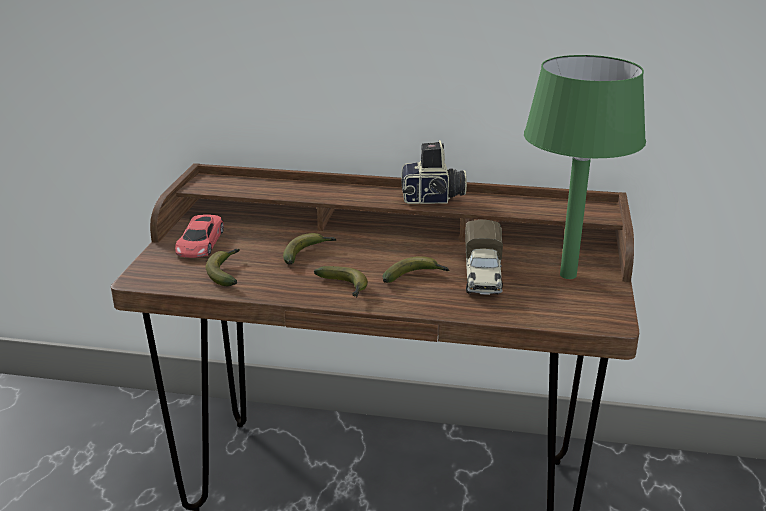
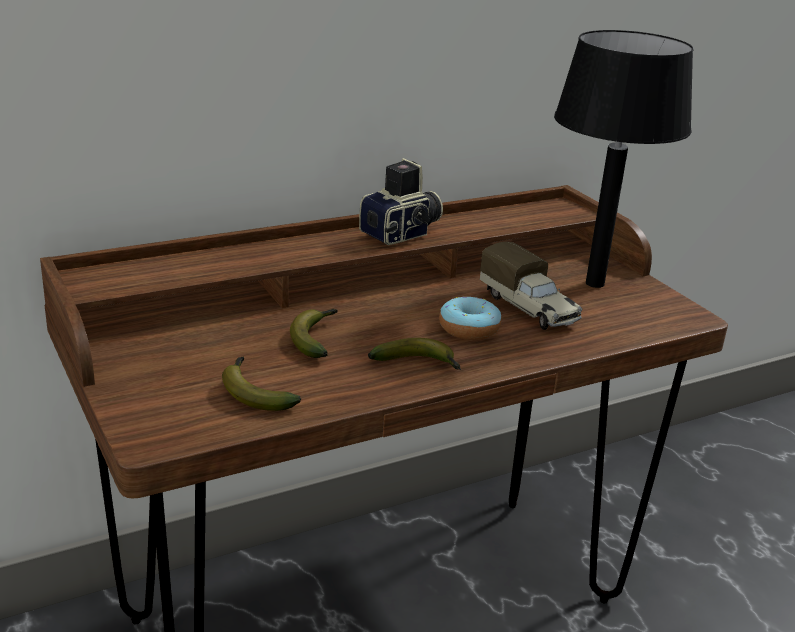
camera: 40 degrees left, 0 degrees up
red toy car [175,214,224,258] -> none
banana [382,256,450,283] -> donut [439,297,501,340]
green table lamp [524,55,646,279] -> black table lamp [554,30,694,288]

